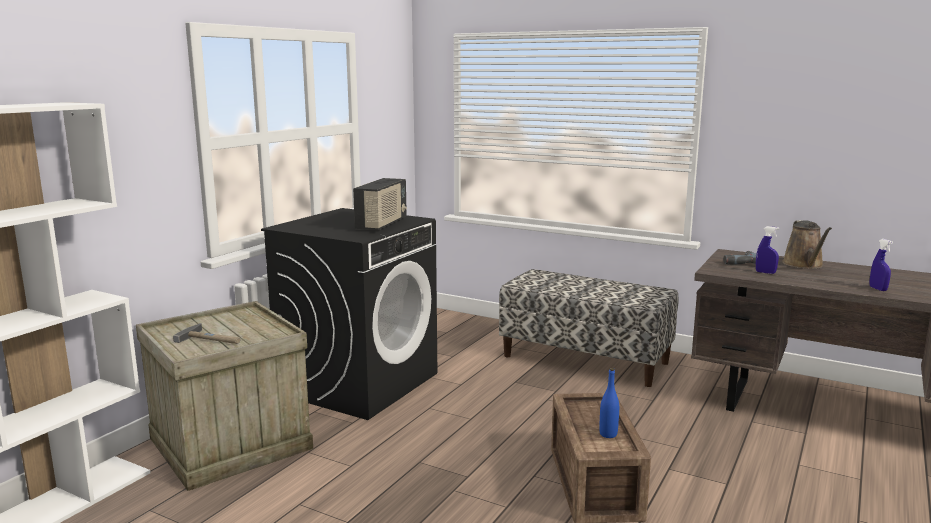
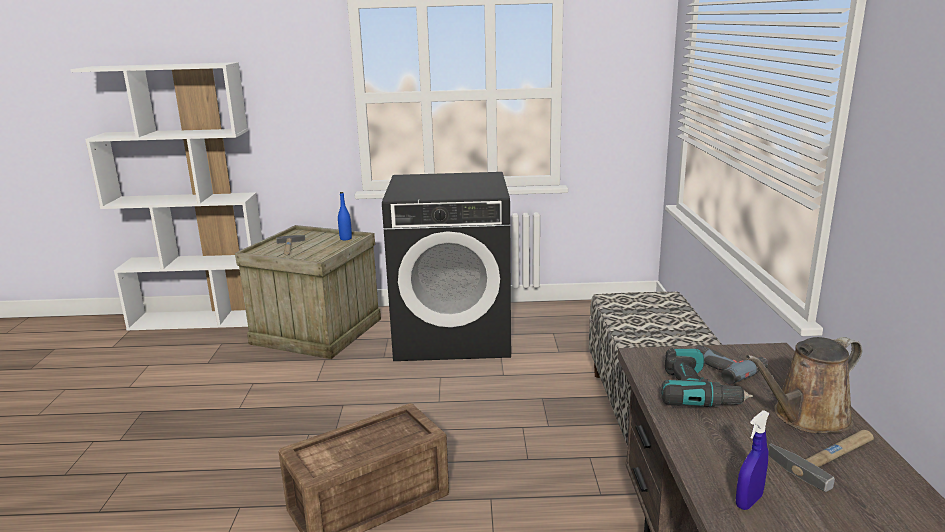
camera: 60 degrees right, 5 degrees up
radio [353,178,407,230] -> none
blue bottle [599,368,619,438] -> blue bottle moved to [338,192,352,240]
blue spray bottle [756,226,779,274] -> power drill [661,348,753,407]
none -> hammer [768,430,874,492]

